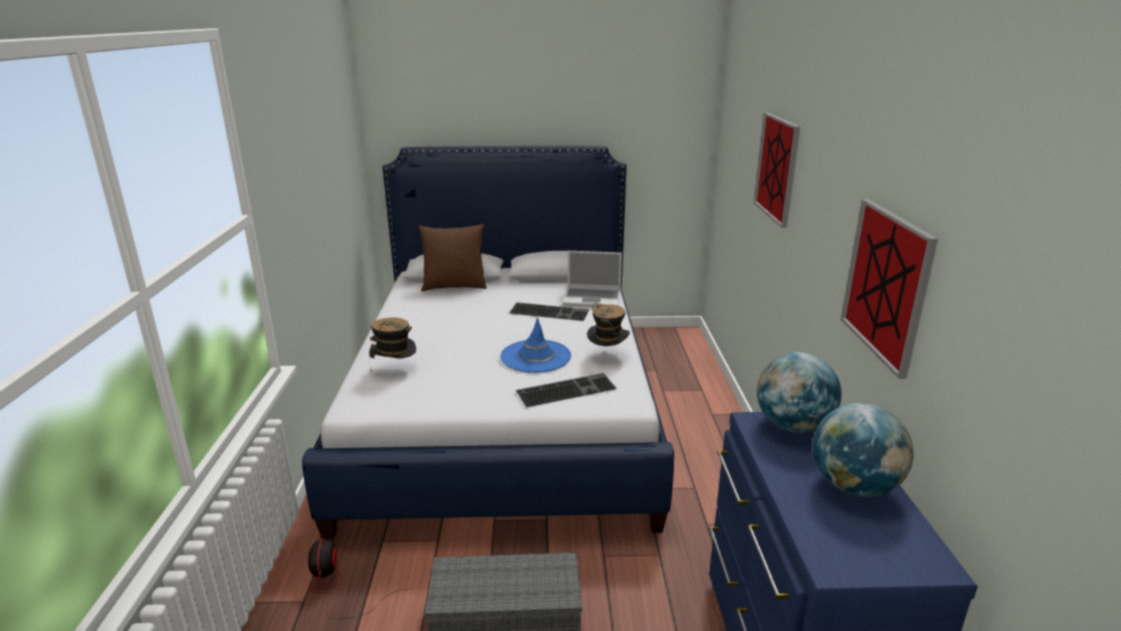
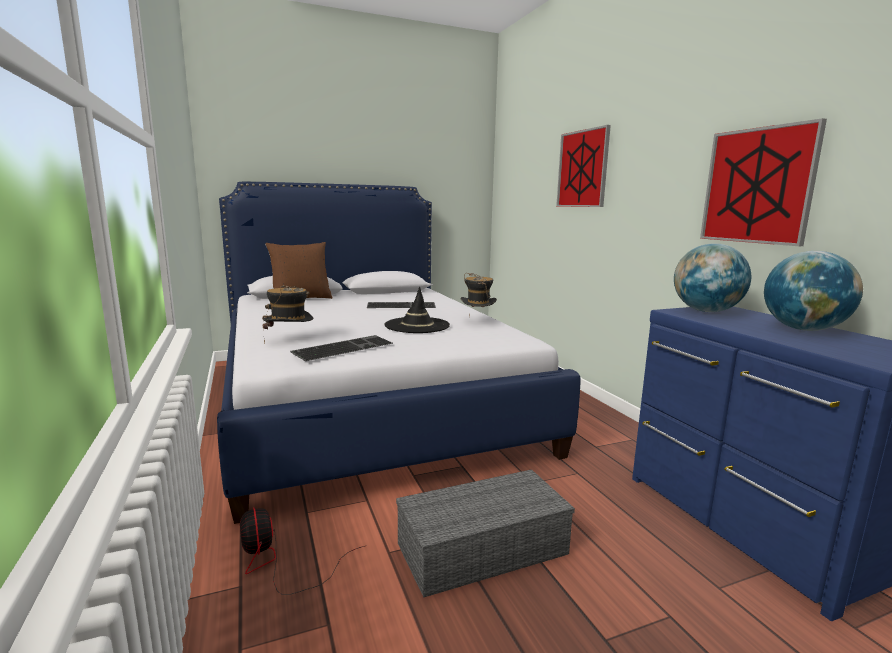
camera: 20 degrees left, 10 degrees down
blue hat [500,317,571,373] -> black hat [385,286,450,333]
keyboard [516,373,617,408] -> keyboard moved to [290,335,393,361]
laptop [563,251,622,307] -> none

